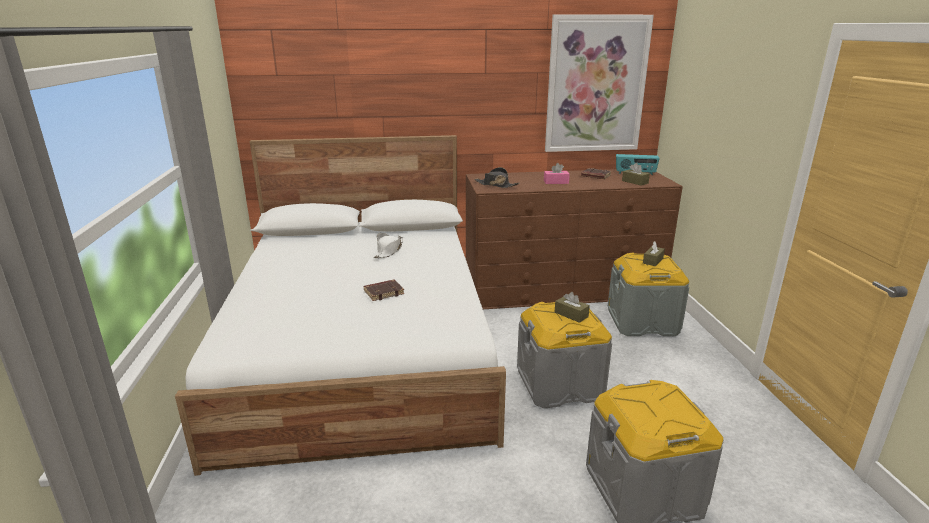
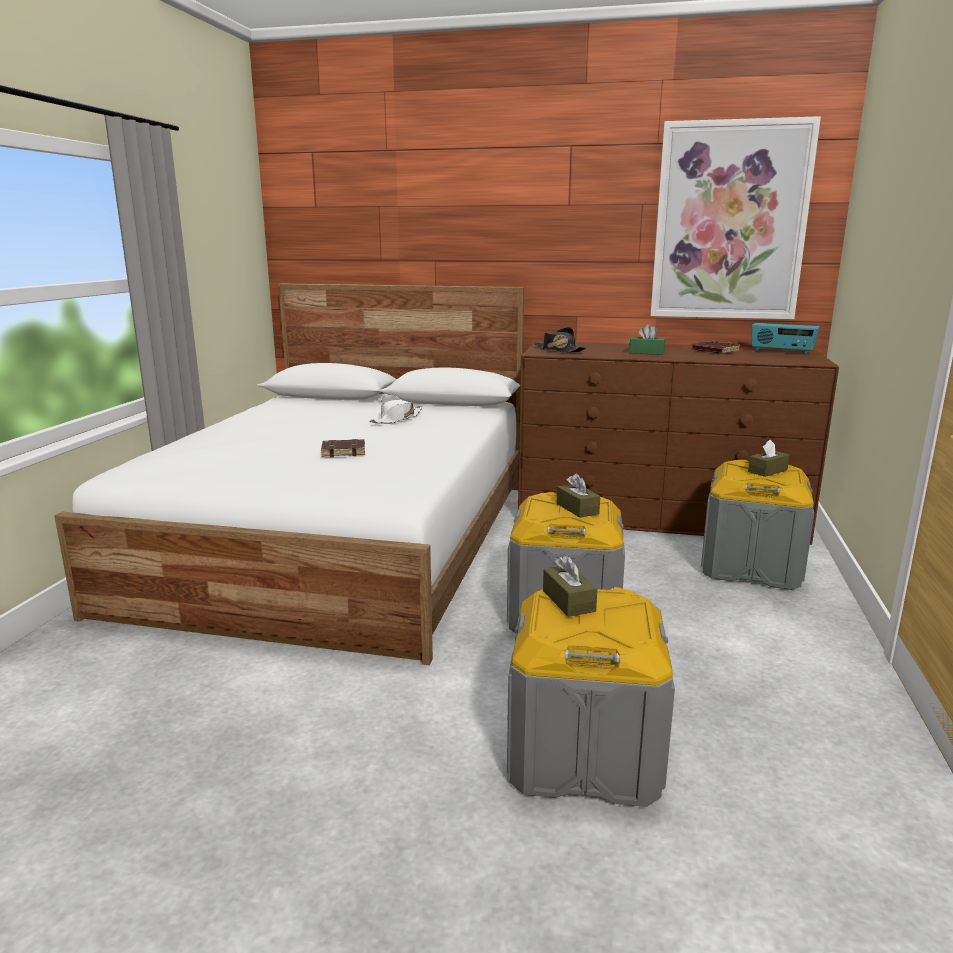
camera: 20 degrees right, 5 degrees down
pink tissue box [544,163,570,184] -> green tissue box [629,324,665,355]
brown tissue box [622,163,650,186] -> brown tissue box moved to [543,555,597,617]

